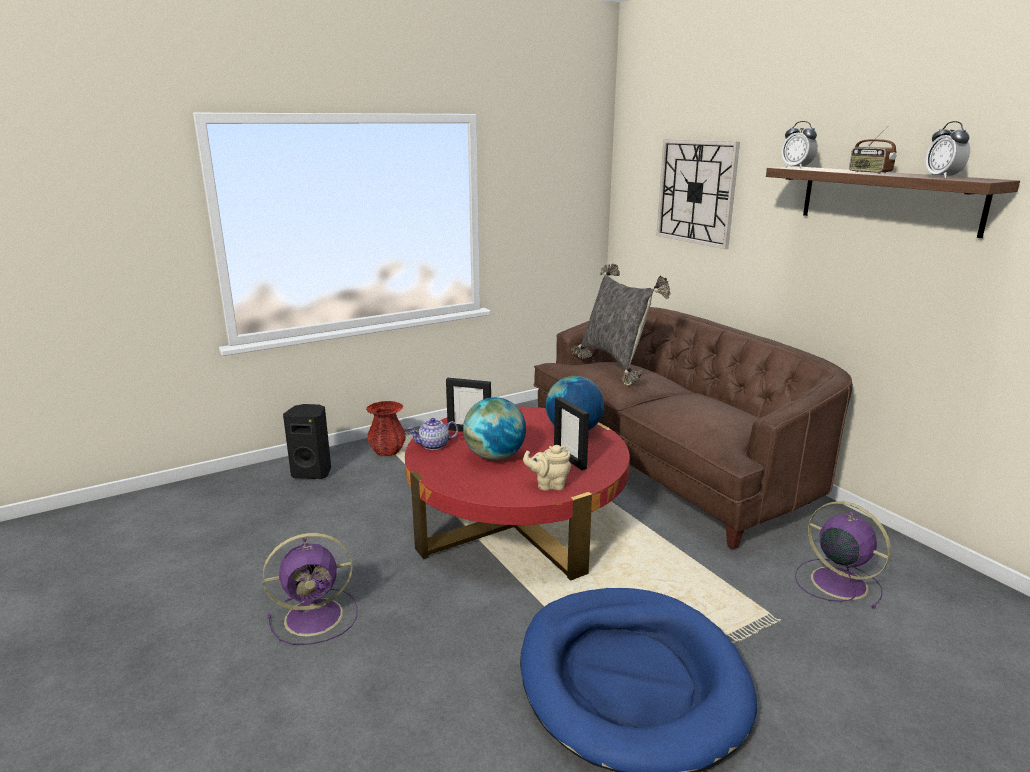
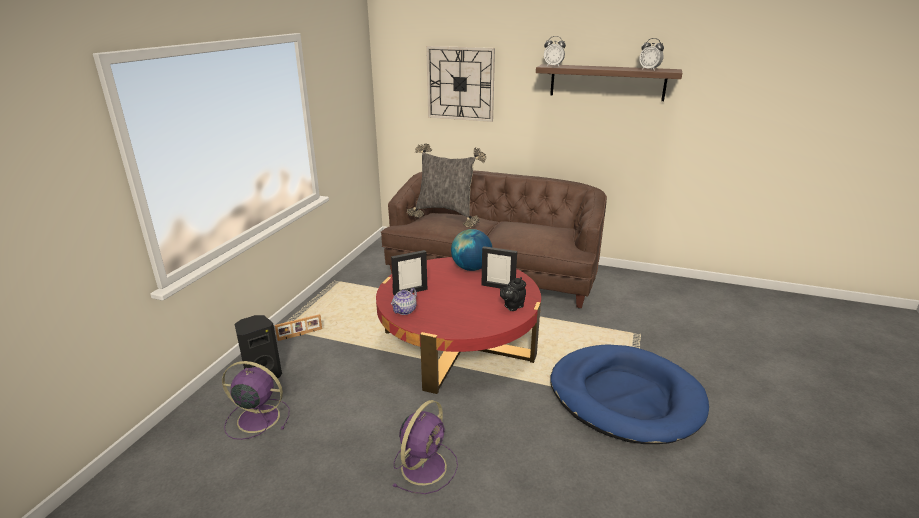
camera: 40 degrees left, 5 degrees up
red vase [366,401,406,456] -> picture frame [275,314,322,341]
globe [463,397,526,460] -> none
beige teapot [523,445,571,490] -> black teapot [500,277,526,311]
purple fan [795,501,891,609] -> purple fan moved to [222,361,290,440]
radio [849,126,897,174] -> none

